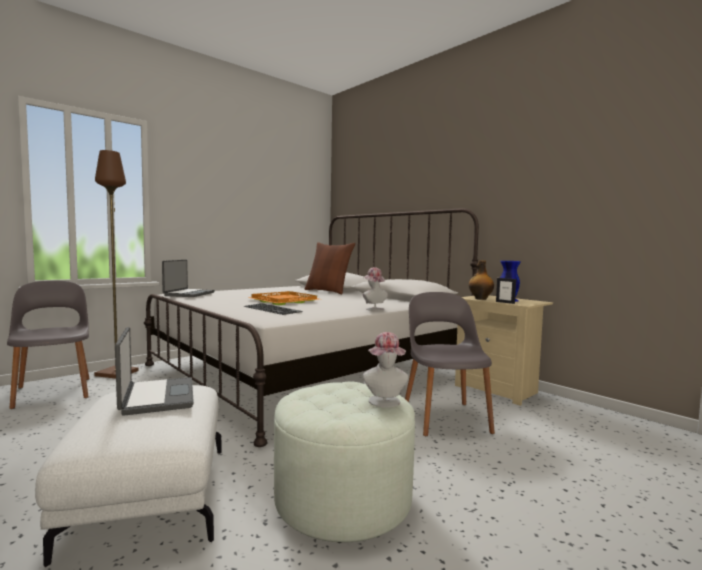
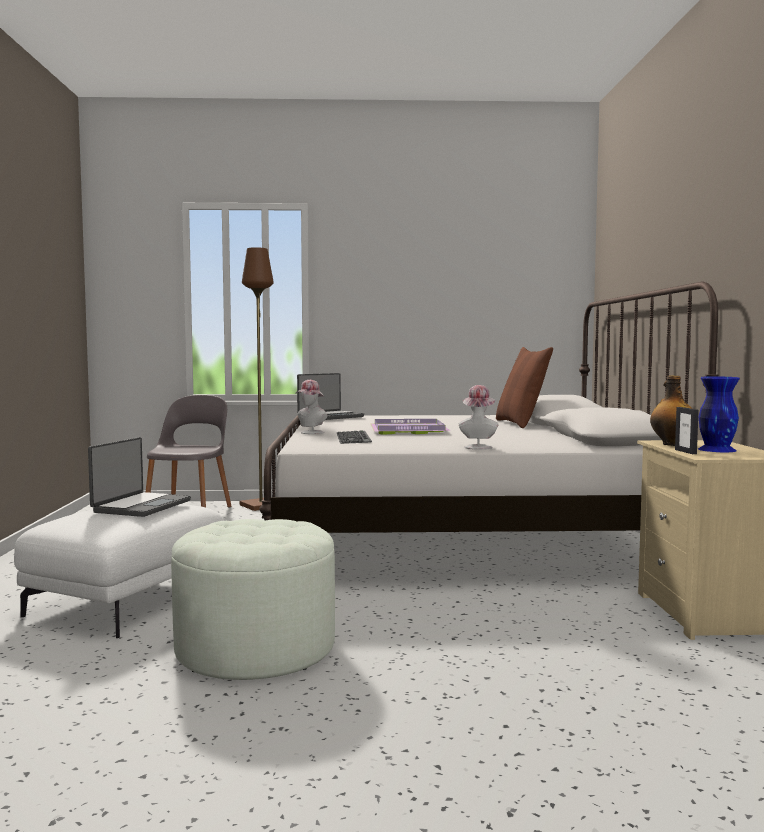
camera: 40 degrees right, 0 degrees up
orange tray [247,291,318,305] -> purple tray [370,419,450,435]
hat [363,332,408,408] -> hat moved to [295,380,327,434]
grey chair [405,292,495,436] -> none

